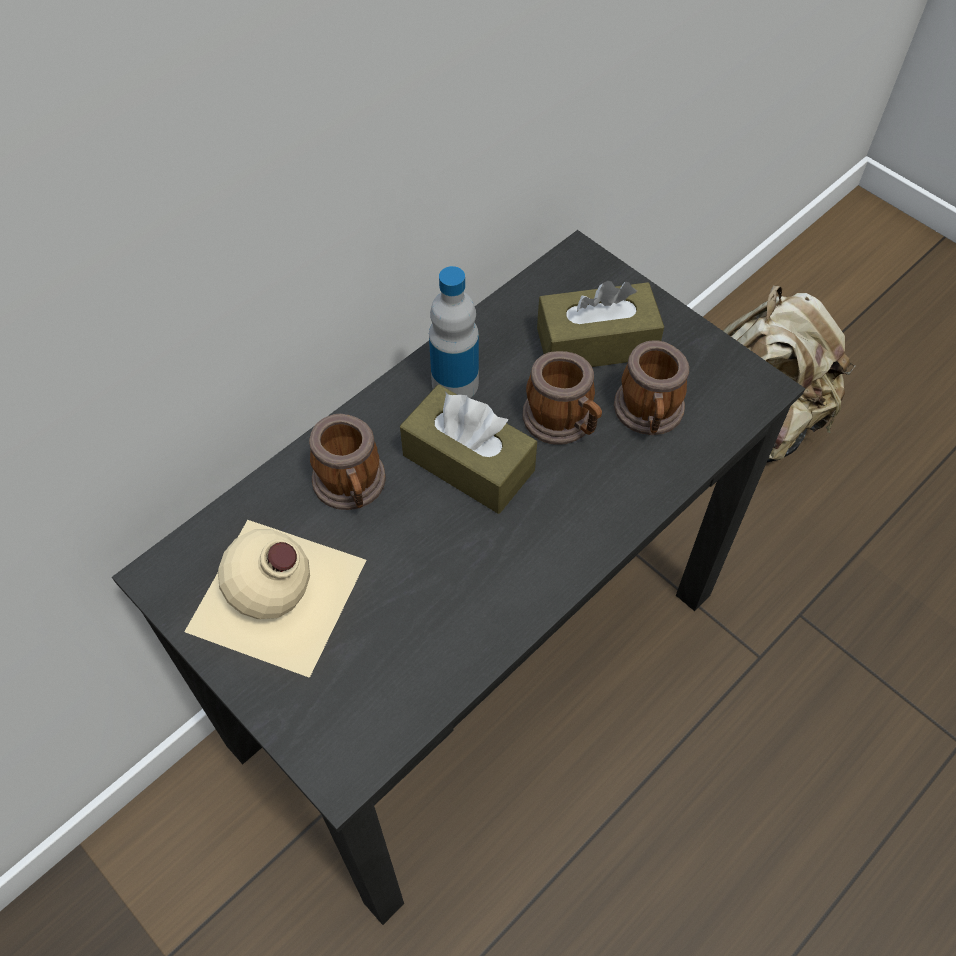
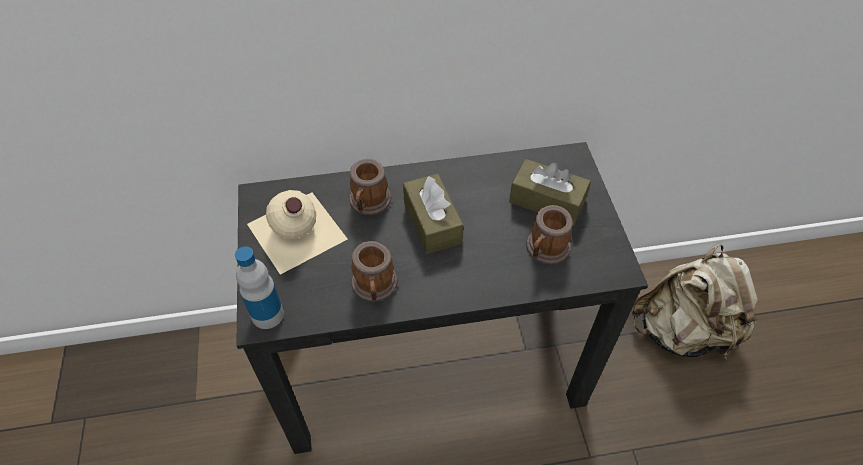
camera: 35 degrees right, 5 degrees down
bottle [429,266,479,398] -> bottle moved to [235,246,284,329]
mug [522,351,602,445] -> mug moved to [351,241,398,302]

